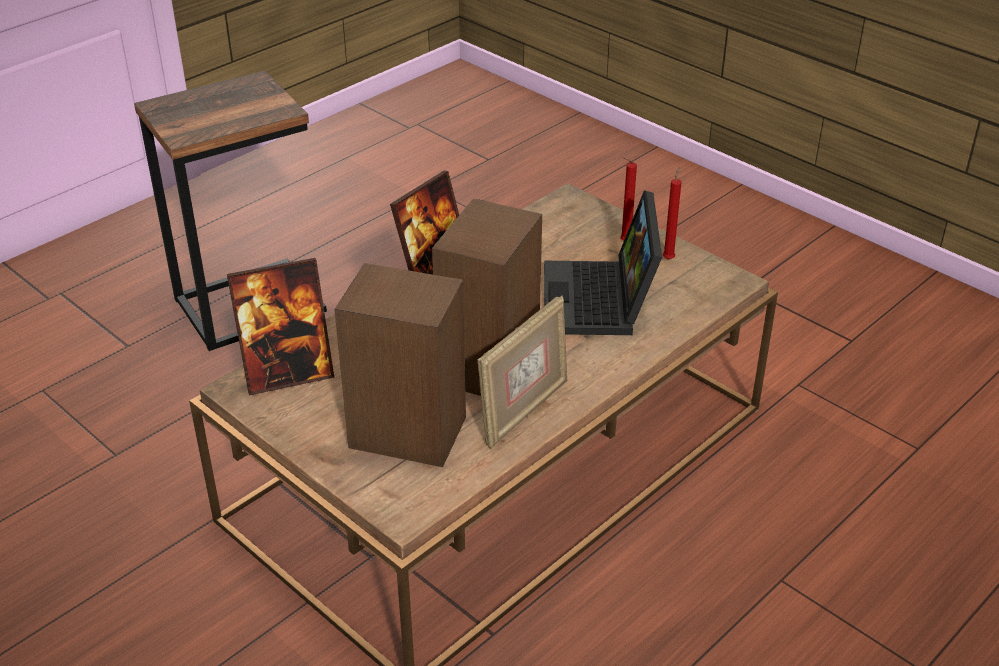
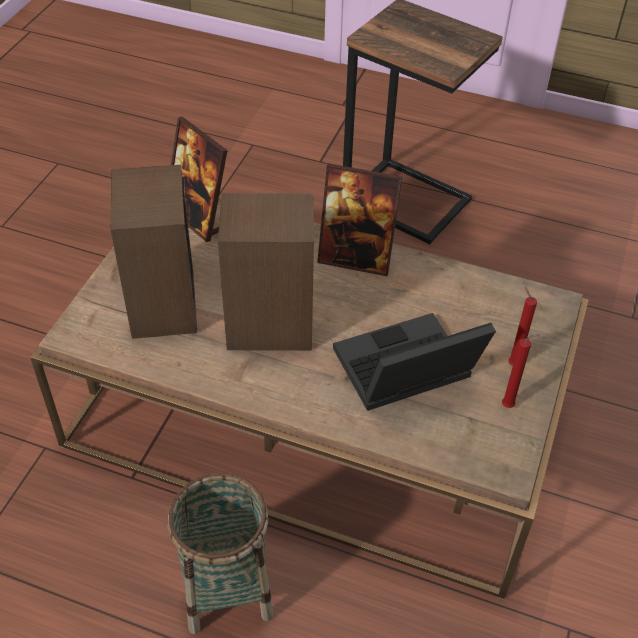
camera: 65 degrees right, 10 degrees up
picture frame [477,295,567,449] -> none
none -> basket [168,473,274,634]

